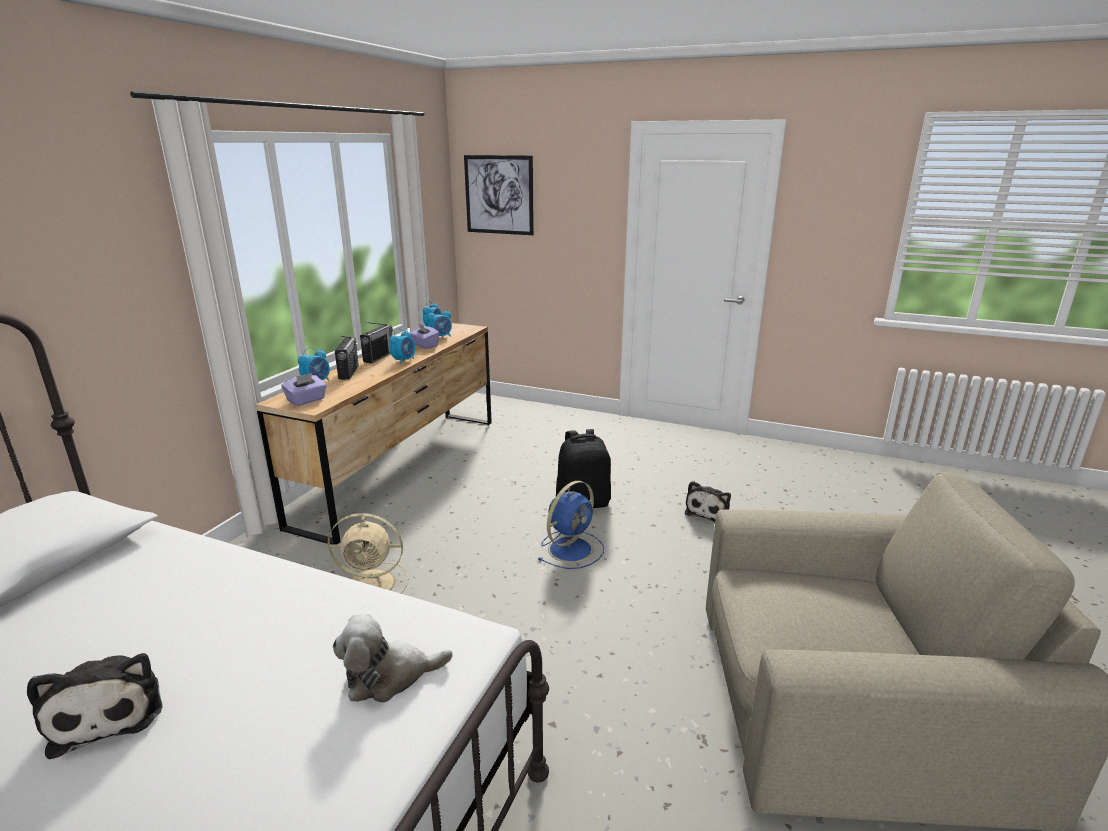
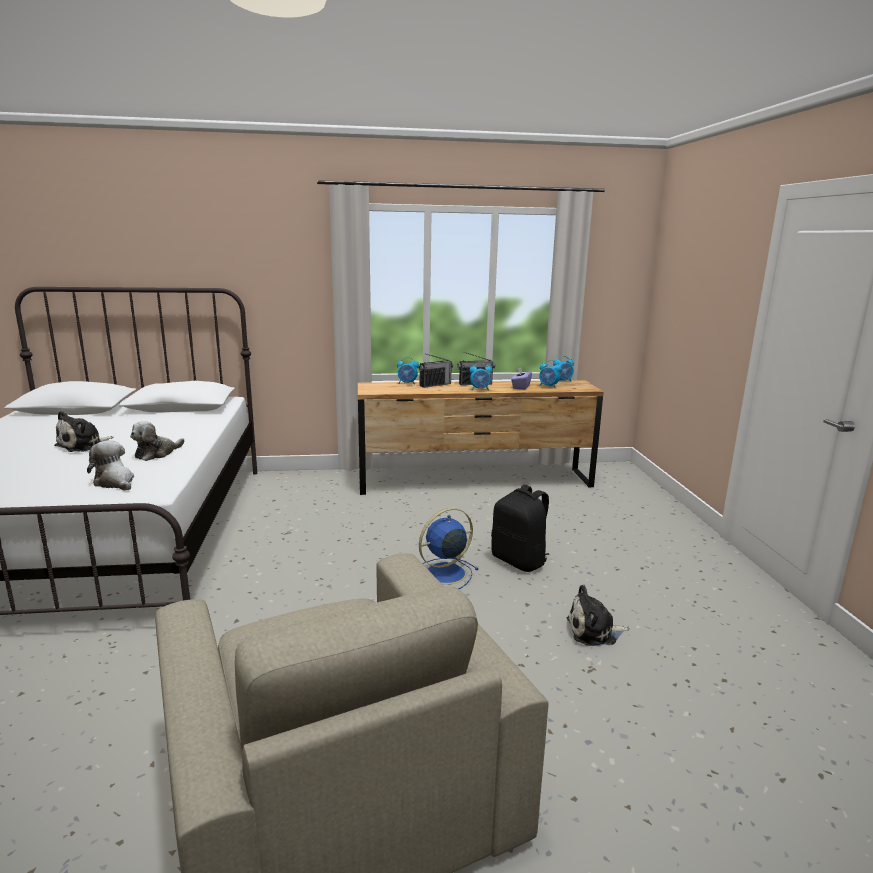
camera: 60 degrees right, 5 degrees down
purple tissue box [281,373,327,406] -> none
beige fan [328,513,408,594] -> none
picture [464,155,534,235] -> none
blue fan [537,481,604,569] -> blue fan turned 135 degrees clockwise [419,508,479,589]
none -> plush toy [130,421,185,461]

